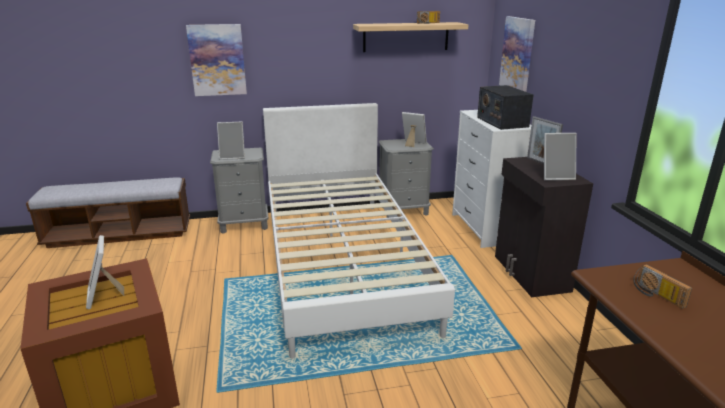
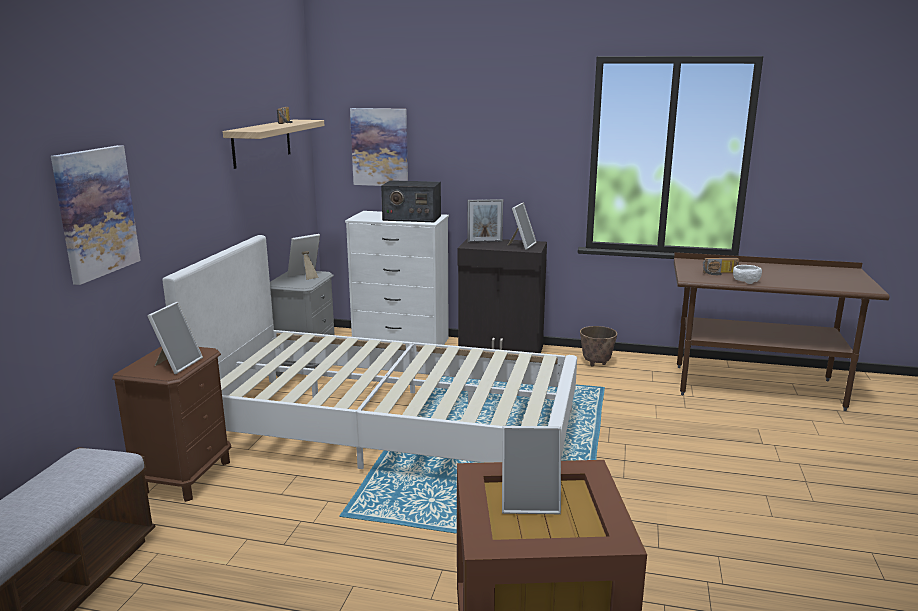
camera: 65 degrees left, 5 degrees down
grey nightstand [210,147,268,234] -> brown nightstand [112,347,231,502]
none -> planter [580,326,617,367]
none -> white bowl [733,265,762,284]

